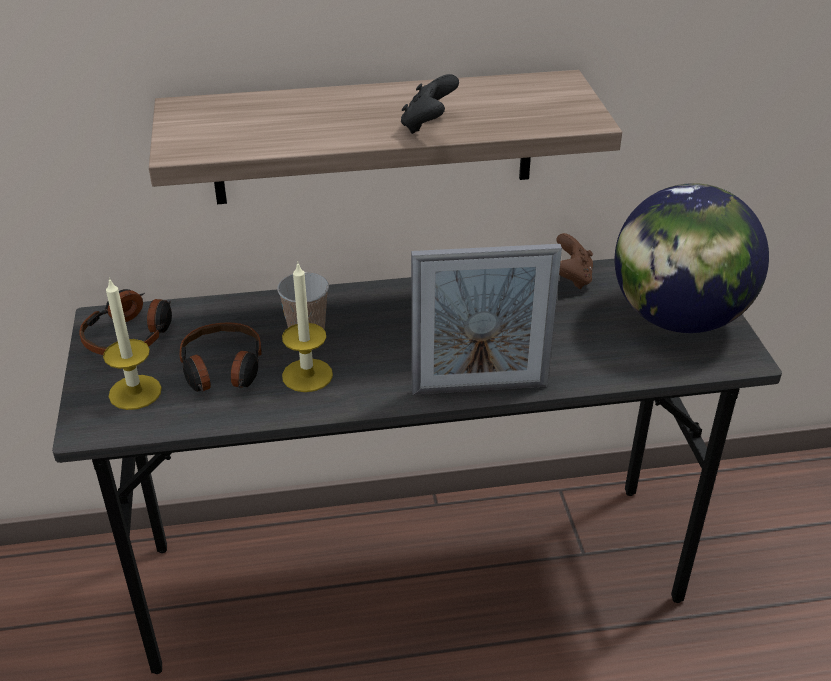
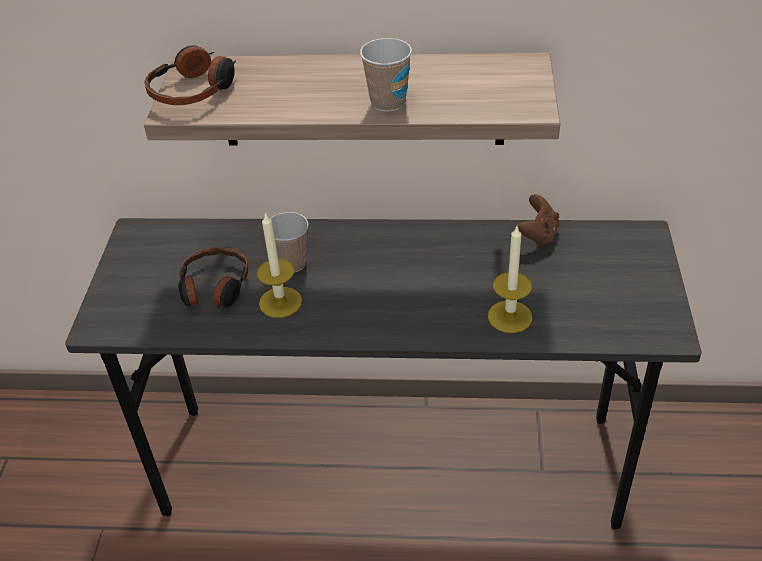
camera: 15 degrees right, 5 degrees up
headphones [79,289,172,355] -> headphones moved to [144,45,236,105]
candle [103,277,162,410] -> candle moved to [488,226,532,333]
black game controller [401,74,459,134] -> cup [360,38,412,112]
picture frame [411,244,562,395] -> none
globe [614,183,769,333] -> none

